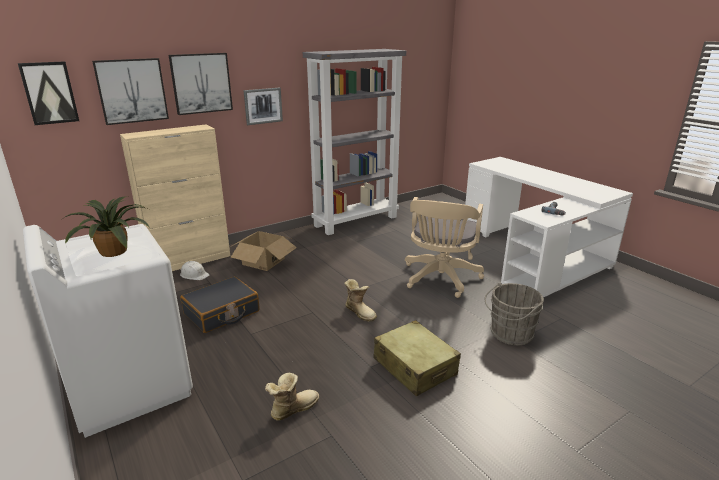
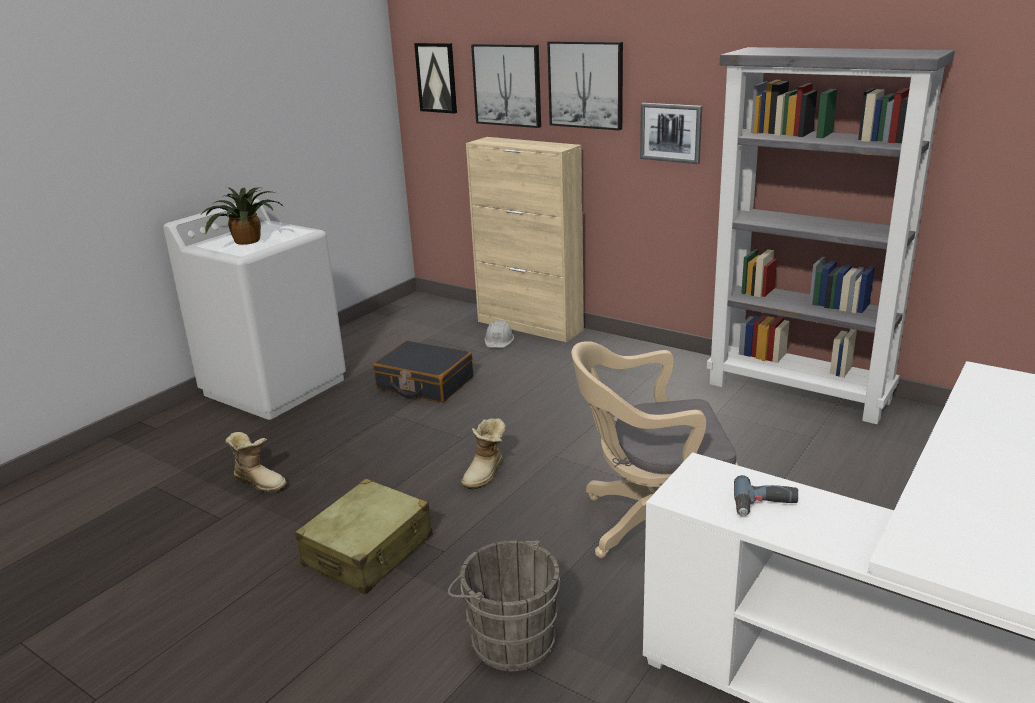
camera: 70 degrees right, 0 degrees up
cardboard box [230,231,297,271] -> none

